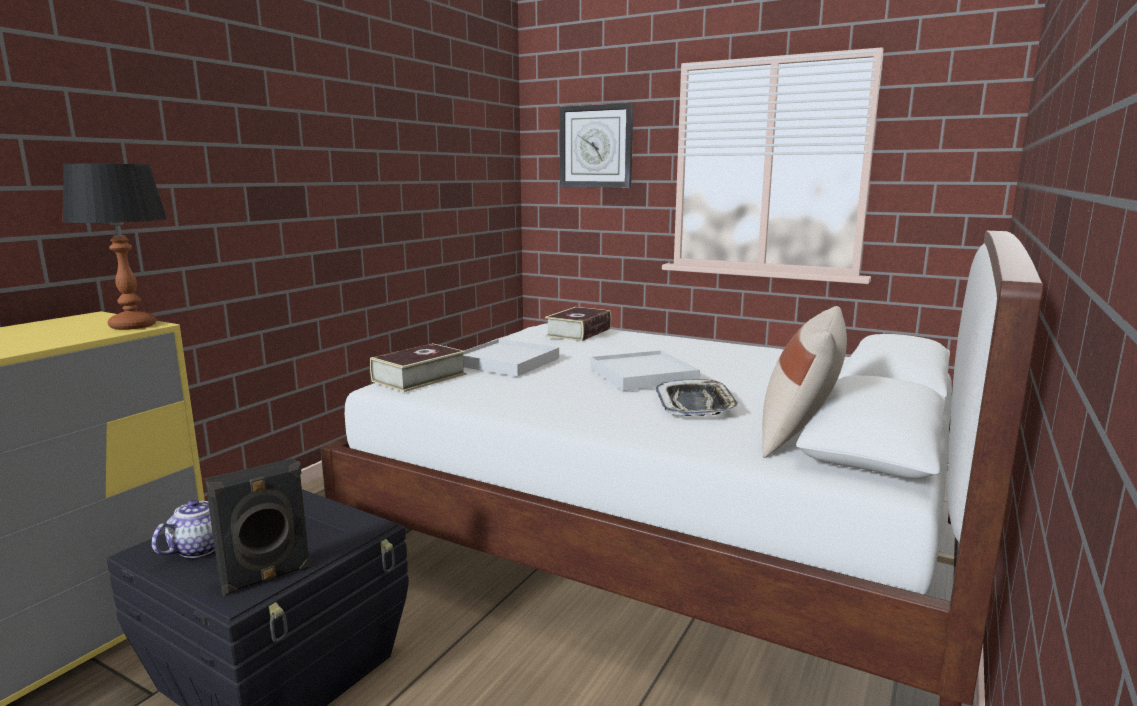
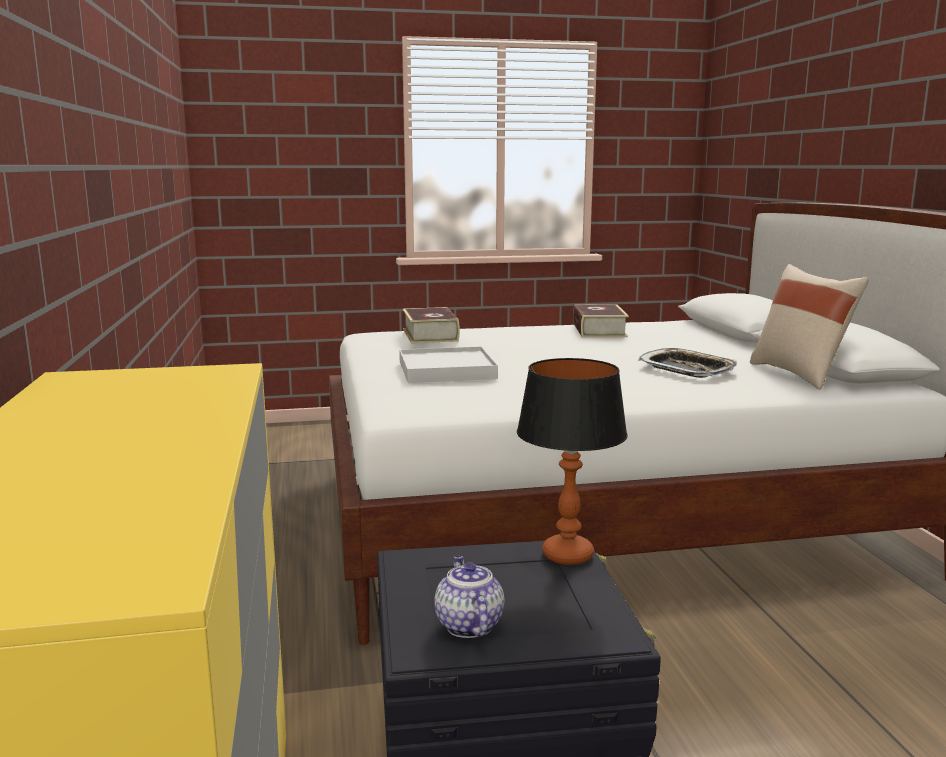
camera: 40 degrees left, 0 degrees up
table lamp [62,164,167,330] -> table lamp moved to [517,358,628,565]
black speaker [205,458,311,596] -> none
book [370,343,467,392] -> book moved to [573,304,629,337]
wall clock [560,103,633,188] -> none
white tray [591,350,700,391] -> none

